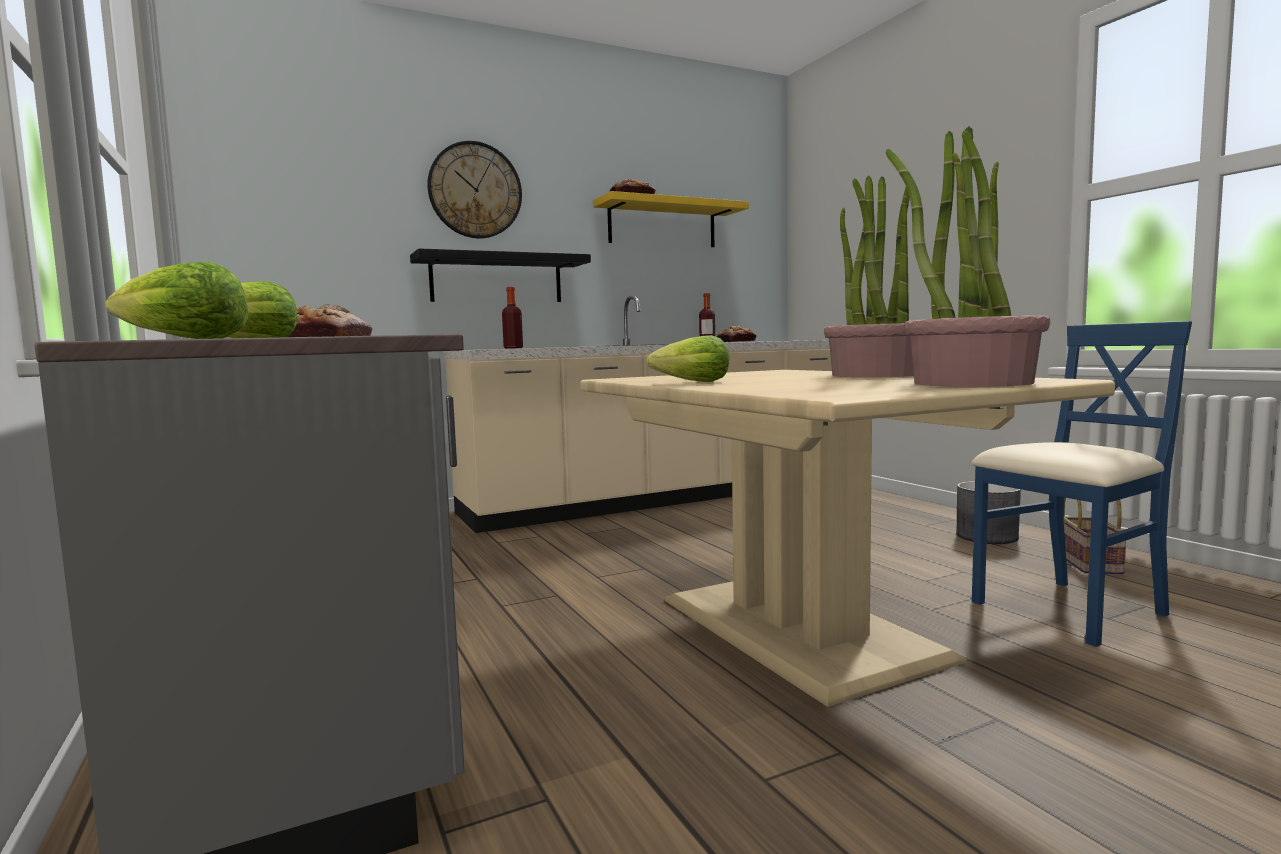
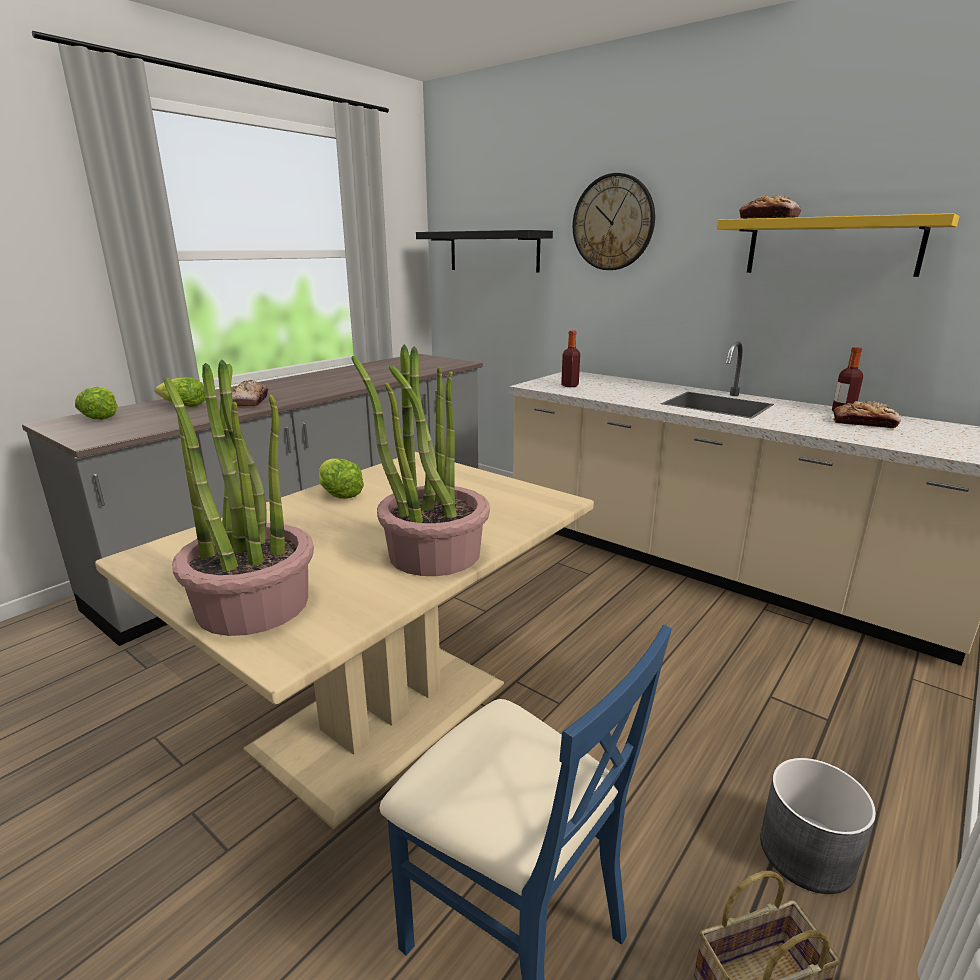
camera: 65 degrees right, 15 degrees up
black shelf [410,248,591,302] -> black shelf moved to [416,230,553,273]

